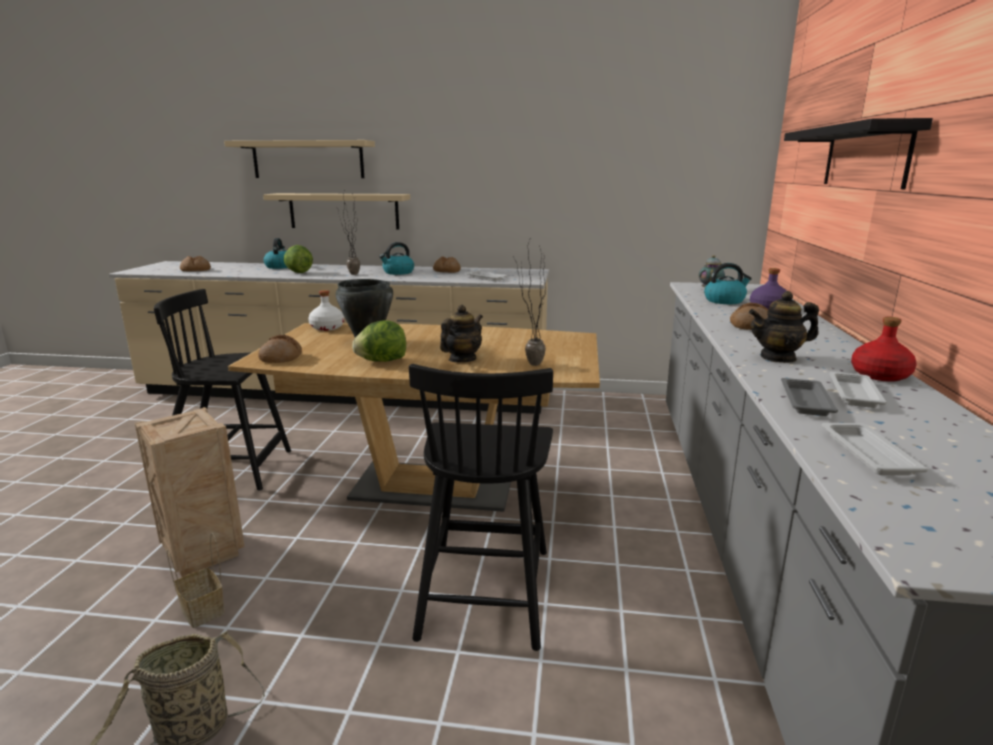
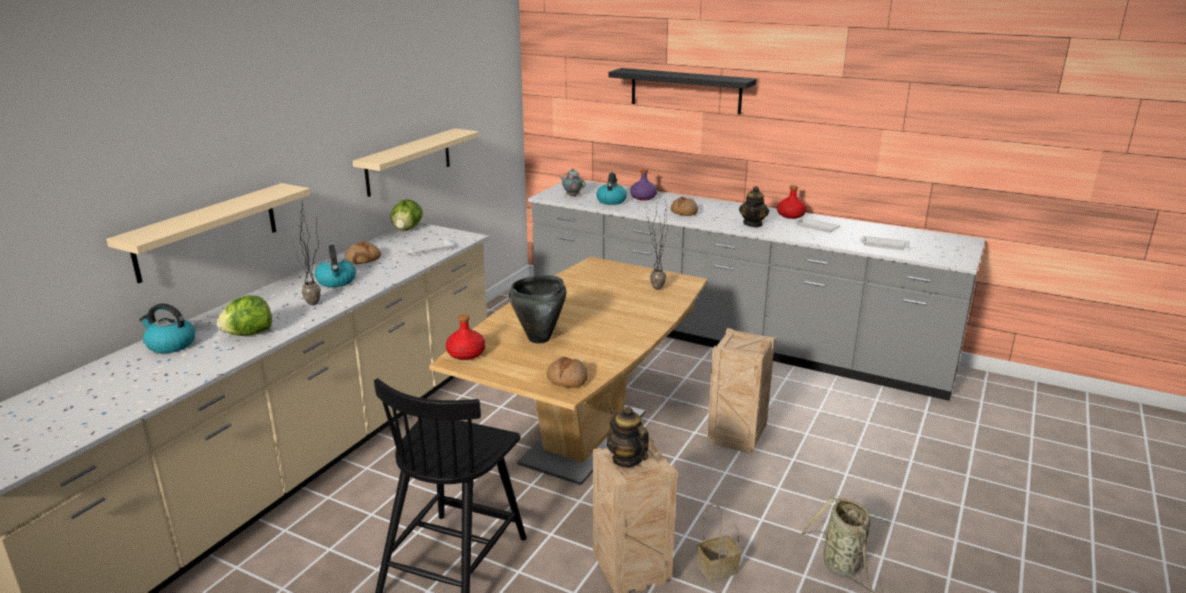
camera: 70 degrees left, 5 degrees up
bread [180,256,211,271] -> none
beige shelf [224,140,375,178] -> beige shelf moved to [353,128,479,197]
white bottle [308,290,344,331] -> red bottle [446,314,485,360]
lettuce [352,320,406,362] -> lettuce moved to [391,199,423,231]
black chair [409,364,553,651] -> crate [707,328,775,454]
teapot [440,305,483,363] -> teapot moved to [607,407,649,468]
grey tray [781,378,838,416] -> none

